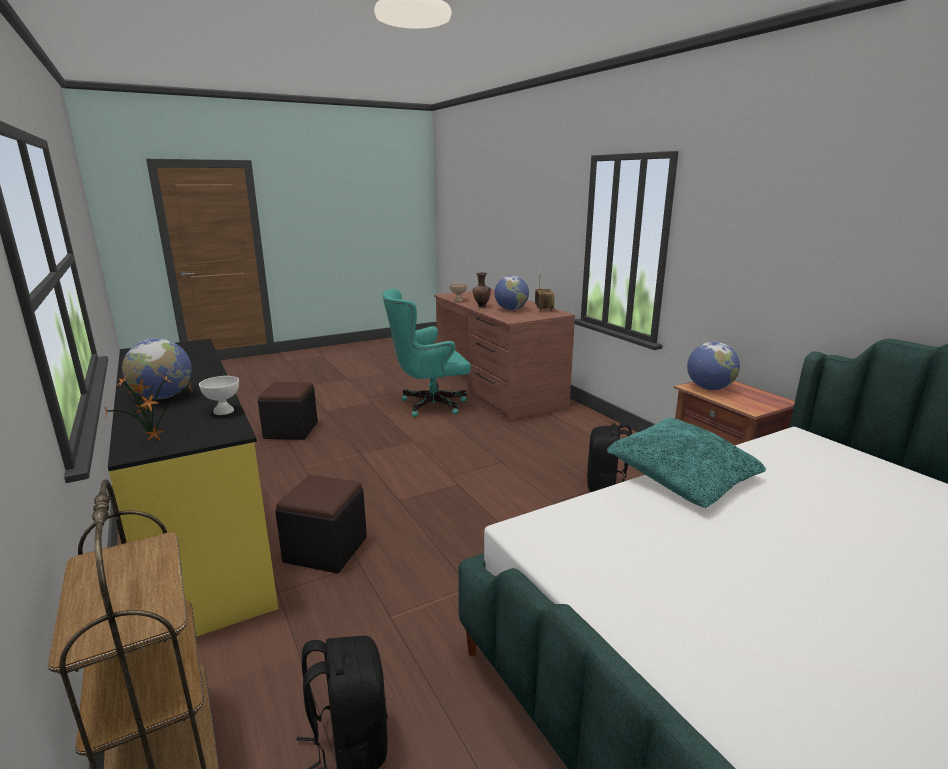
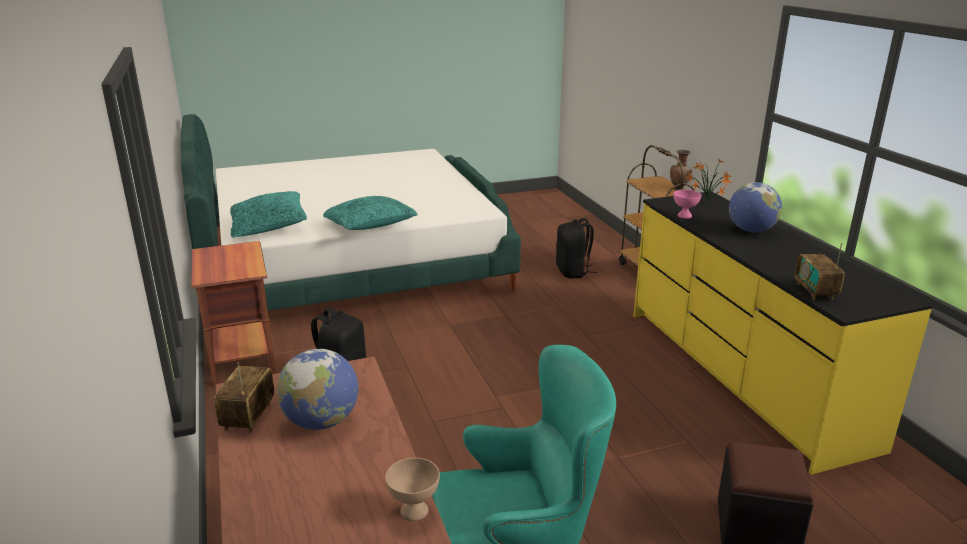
camera: 170 degrees left, 5 degrees up
white bowl [199,376,239,415] -> pink bowl [673,190,701,219]
black ottoman [275,475,367,574] -> none
brown vase [473,272,491,307] -> brown vase moved to [670,150,692,190]
globe [687,342,740,390] -> none
none -> turquoise pillow [230,191,307,238]
none -> radio [795,243,844,301]

